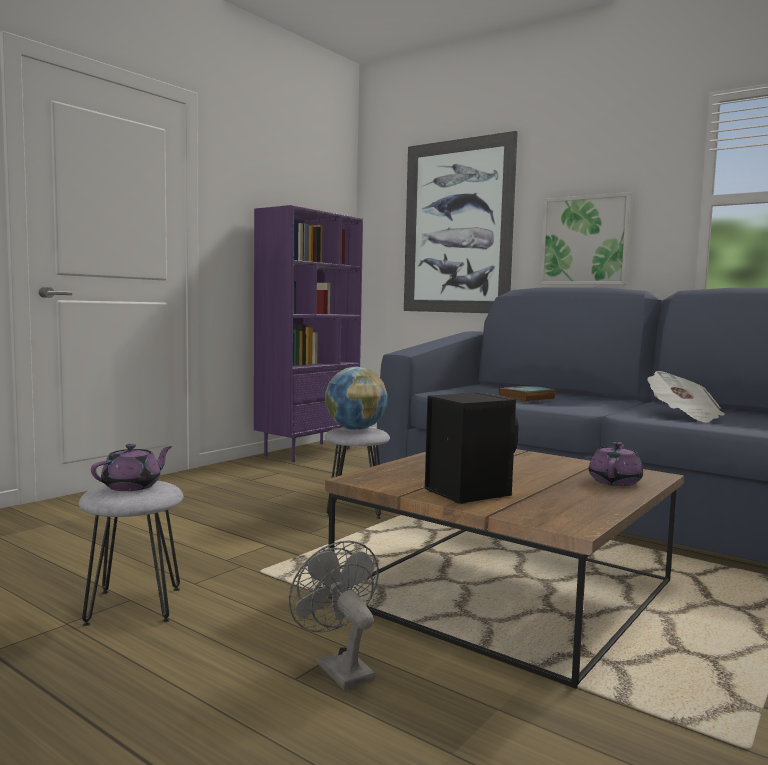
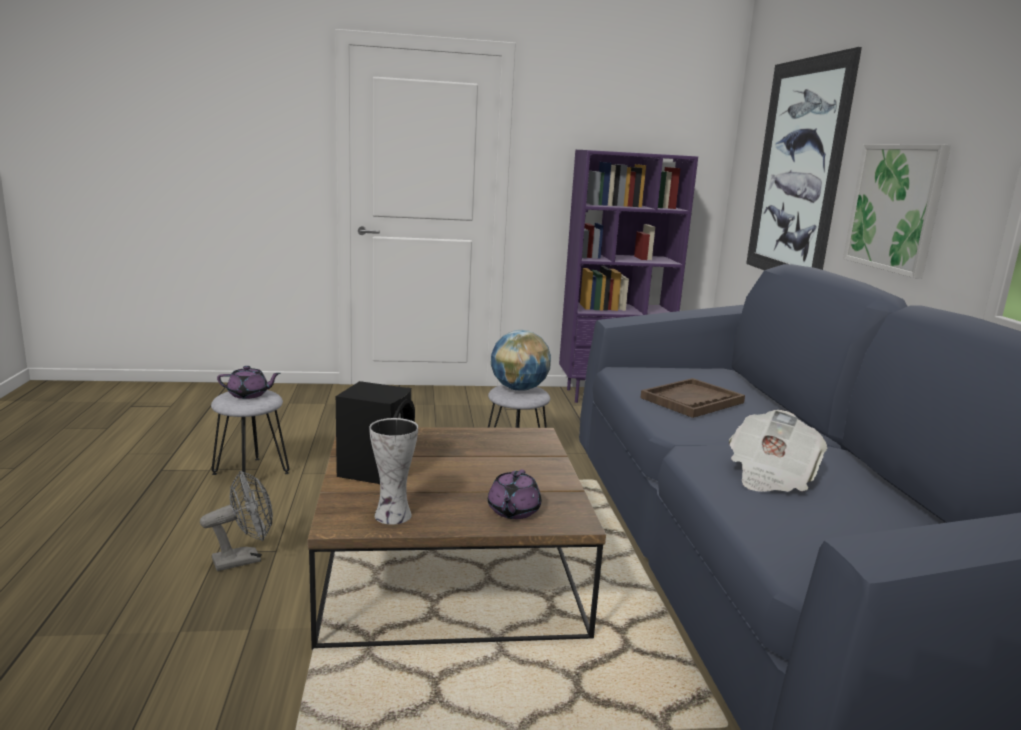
camera: 45 degrees right, 10 degrees up
grey fan [289,541,379,690] -> grey fan turned 45 degrees clockwise [200,471,273,571]
book [499,386,556,402] -> brown tray [640,378,745,418]
purple teapot [589,442,643,486] -> purple teapot turned 120 degrees clockwise [488,469,541,519]
none -> vase [369,418,418,525]

